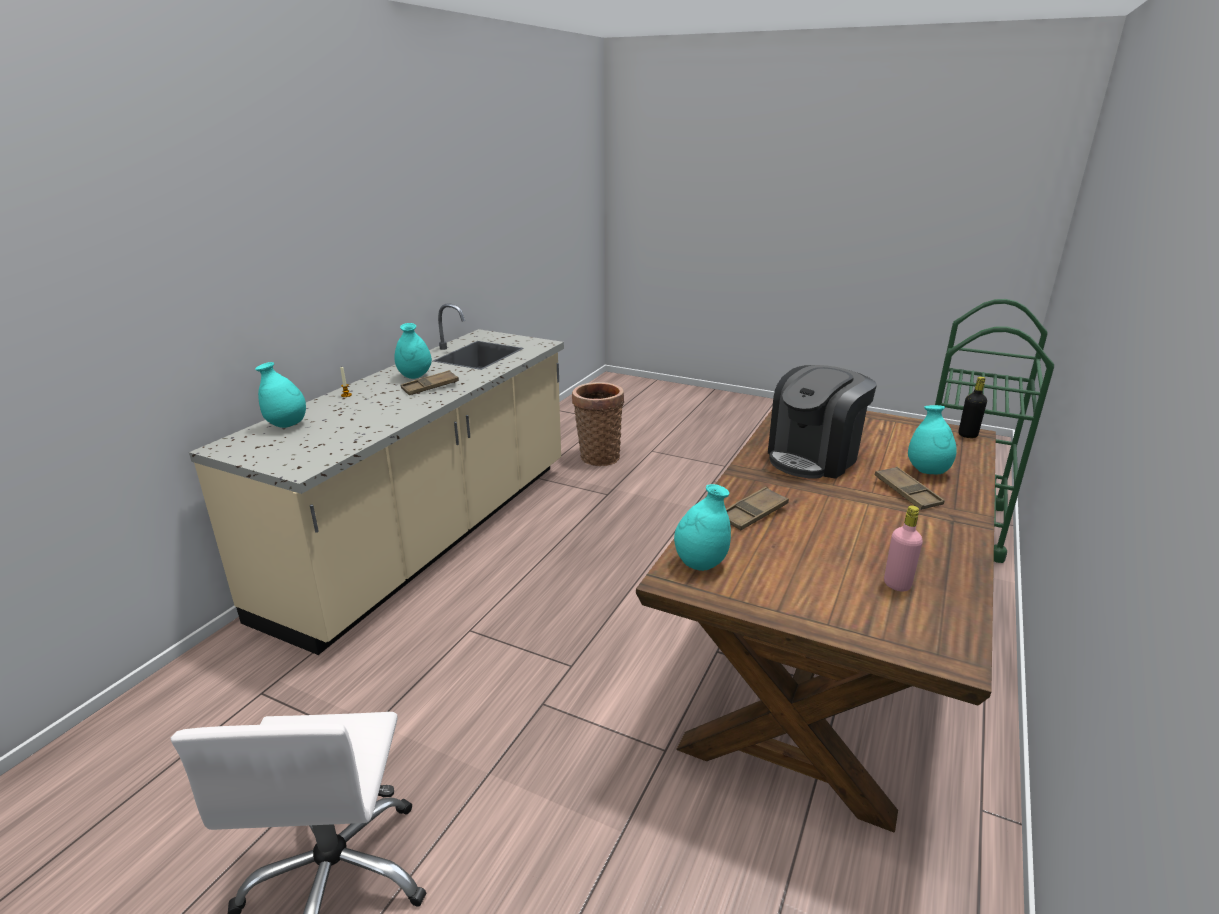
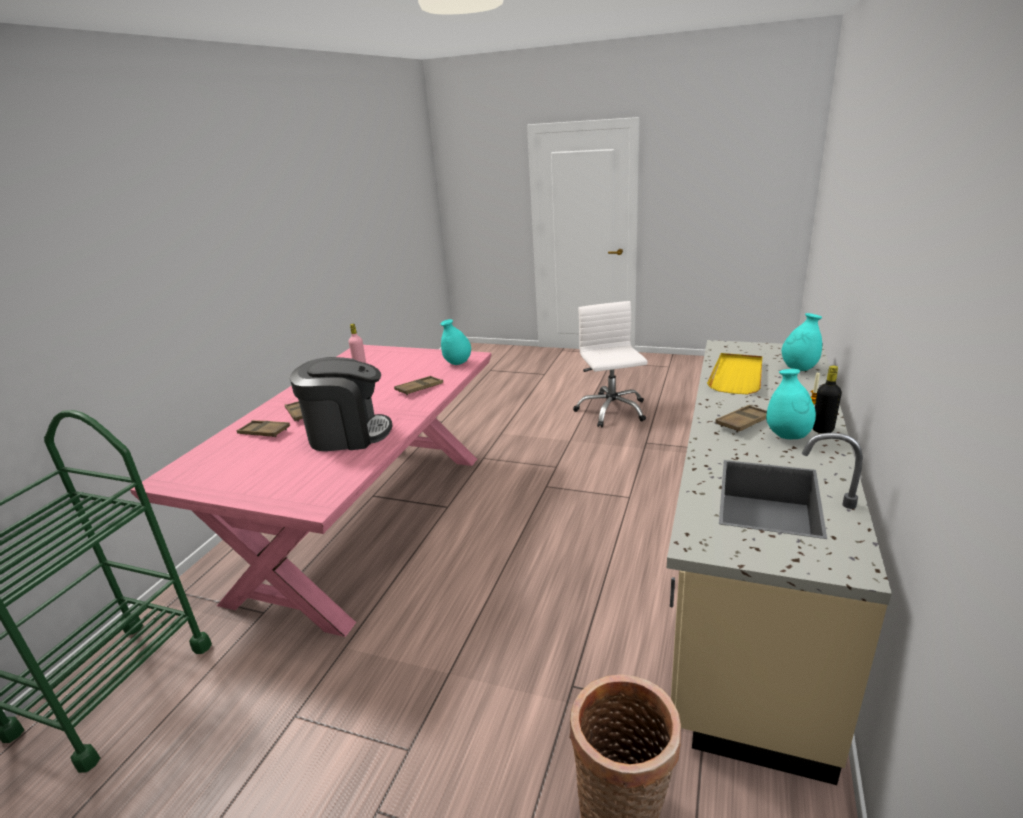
camera: 175 degrees right, 0 degrees up
brown dining table [636,410,996,832] -> pink dining table [130,345,491,637]
coffee machine [768,365,877,479] -> coffee machine turned 45 degrees clockwise [290,357,393,451]
turquoise vase [908,405,957,475] -> brown tray [236,420,290,437]
black bottle [959,377,987,438] -> black bottle moved to [812,366,842,433]
none -> yellow tray [707,353,762,394]

